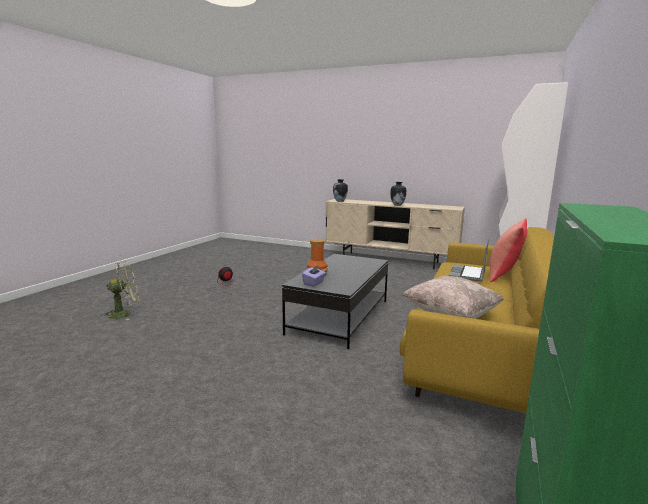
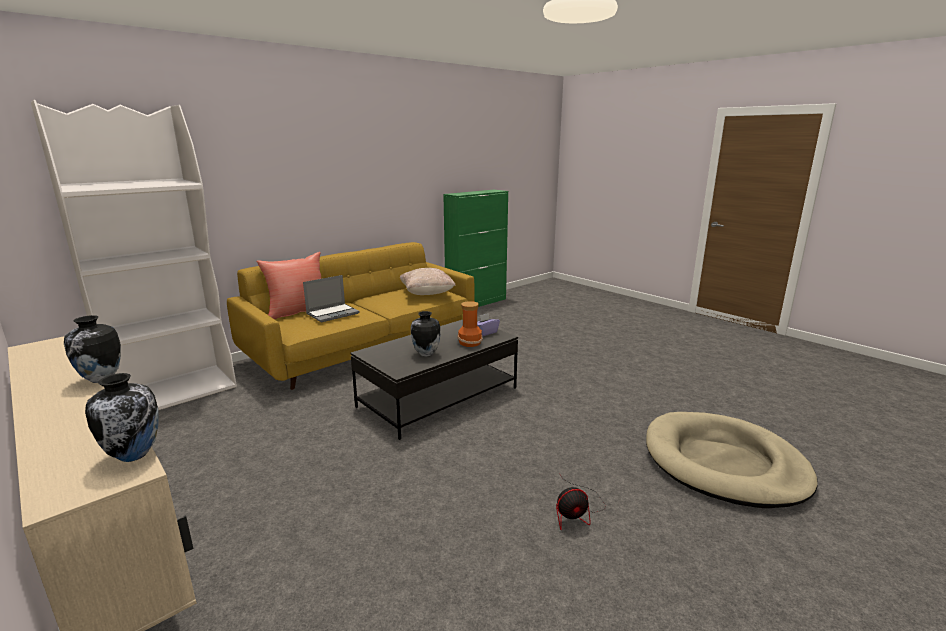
camera: 155 degrees left, 5 degrees up
green fan [101,261,139,320] -> beige dog bed [646,412,818,508]
none -> vase [411,311,441,357]

